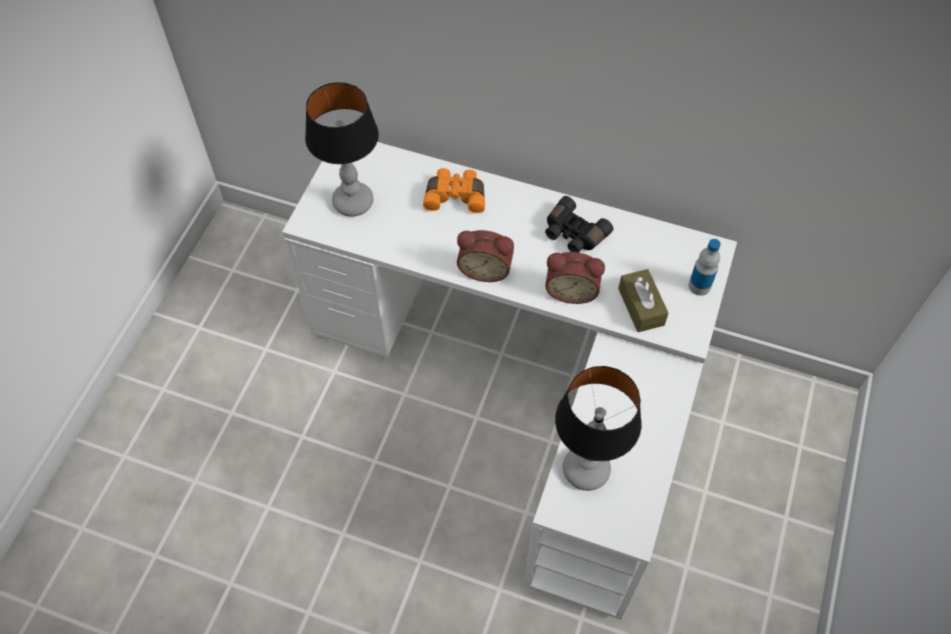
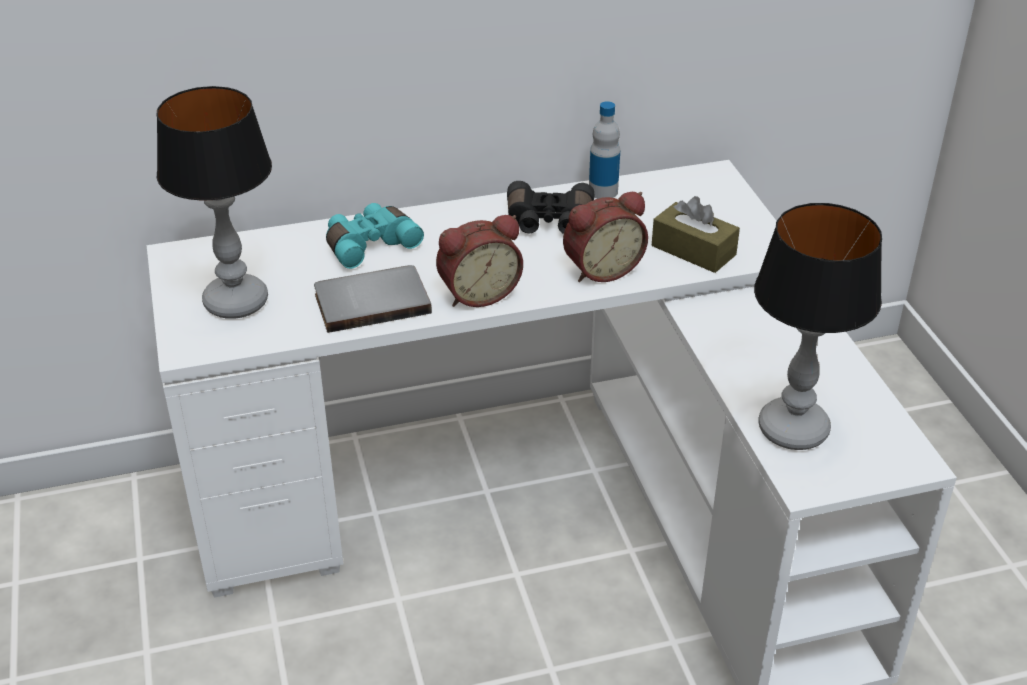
camera: 35 degrees left, 20 degrees down
orange binoculars [423,168,485,213] -> turquoise binoculars [326,203,424,269]
bottle [689,239,721,296] -> bottle moved to [589,101,620,199]
none -> grey book [314,265,432,333]

